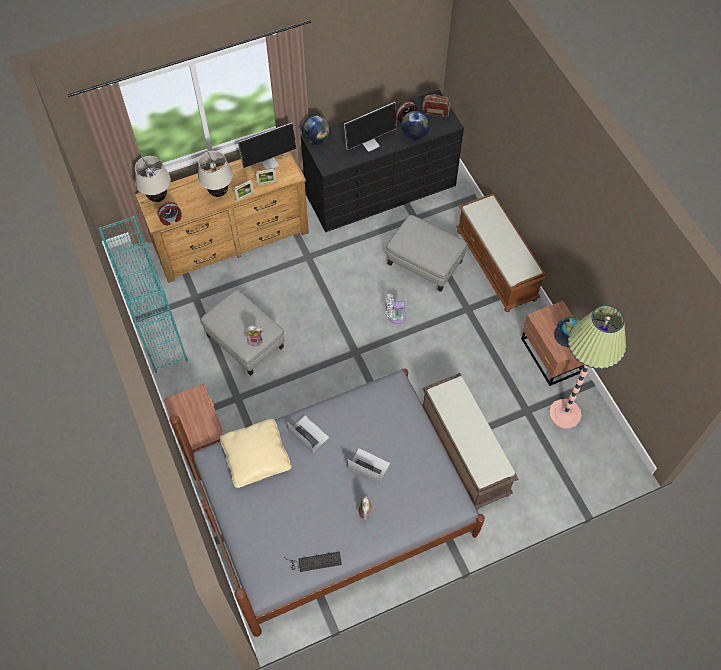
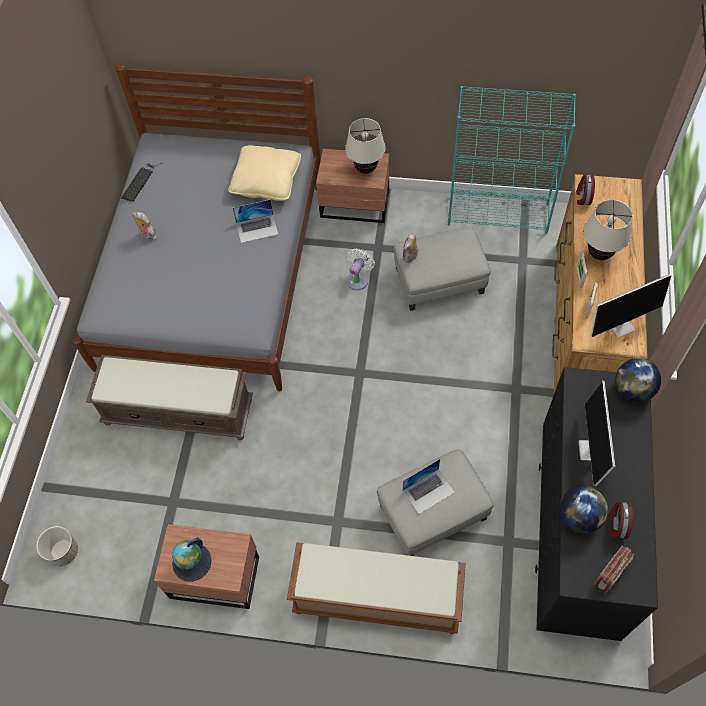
camera: 125 degrees right, 0 degrees up
beige table lamp [135,156,171,202] -> beige table lamp moved to [345,118,386,174]
monitor [238,122,297,169] -> monitor turned 120 degrees counterclockwise [591,274,672,338]
laptop [347,448,390,483] -> laptop moved to [403,459,455,514]
white fan [386,294,406,324] -> white fan moved to [347,248,375,290]
floor lamp [549,305,626,429] -> none
none -> planter [36,526,78,566]

